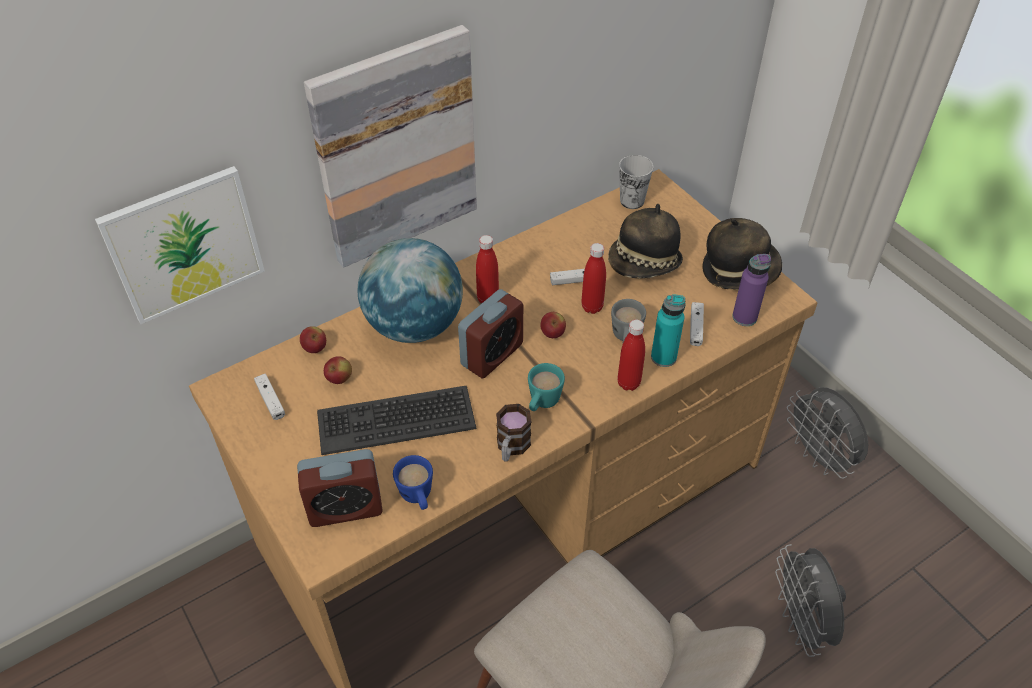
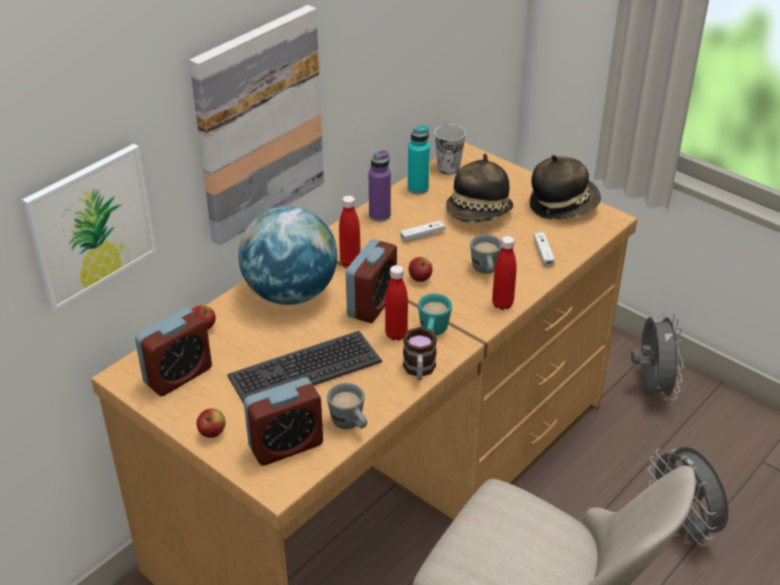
camera: 15 degrees left, 10 degrees down
white game controller [254,374,285,420] -> alarm clock [135,308,212,396]
apple [324,356,352,384] -> apple moved to [197,409,226,438]
blue mug [393,455,433,510] -> grey mug [327,383,367,429]
red bottle [581,243,606,314] -> red bottle moved to [385,265,408,340]
turquoise bottle [651,294,686,367] -> turquoise bottle moved to [408,125,430,194]
purple bottle [732,254,771,326] -> purple bottle moved to [369,150,391,222]
grey fan [787,387,869,479] -> grey fan turned 135 degrees counterclockwise [631,313,684,400]

